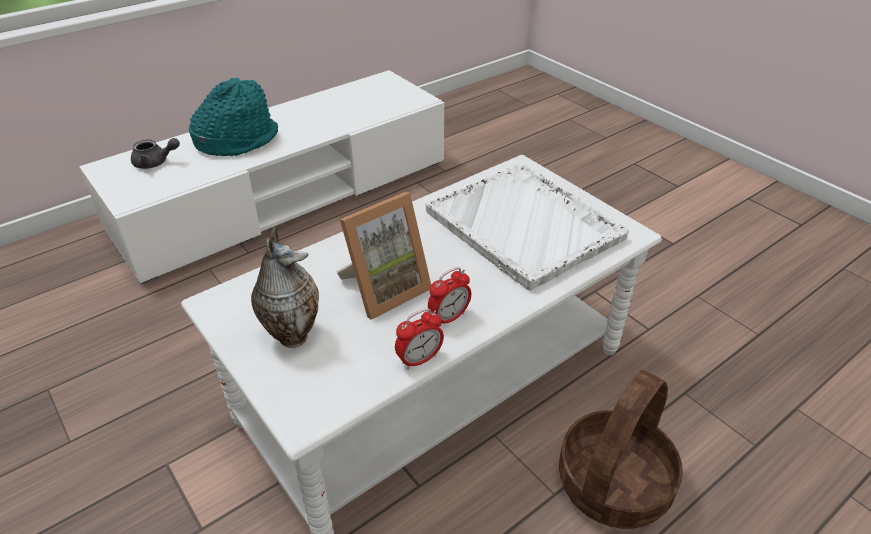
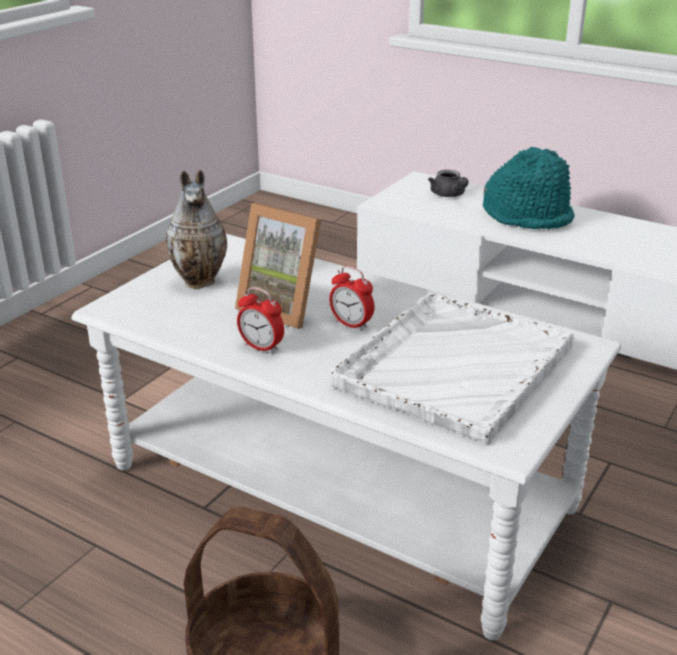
camera: 70 degrees right, 10 degrees down
alarm clock [395,308,444,369] -> alarm clock moved to [329,266,375,331]

